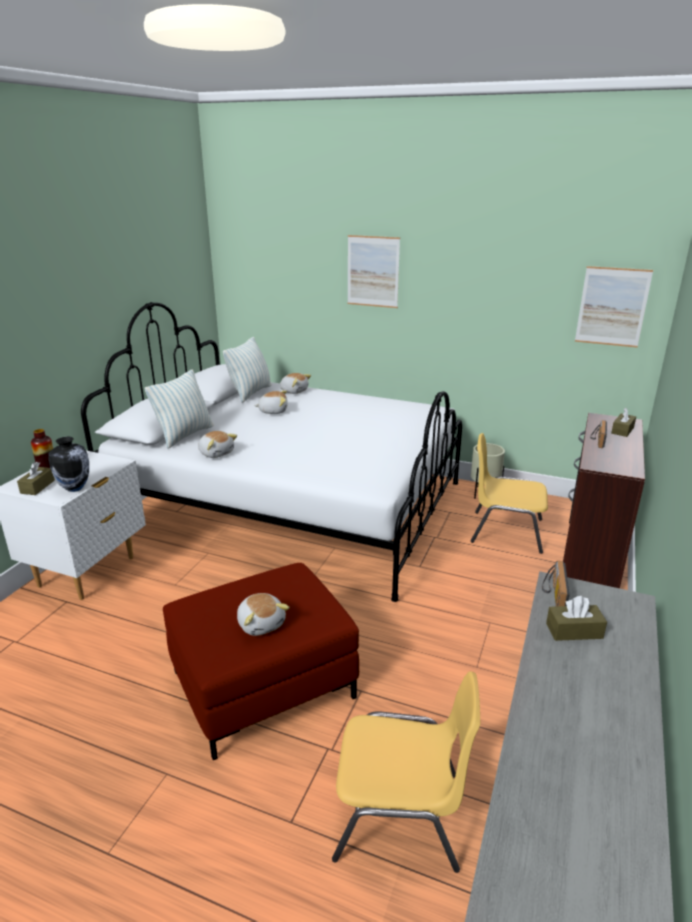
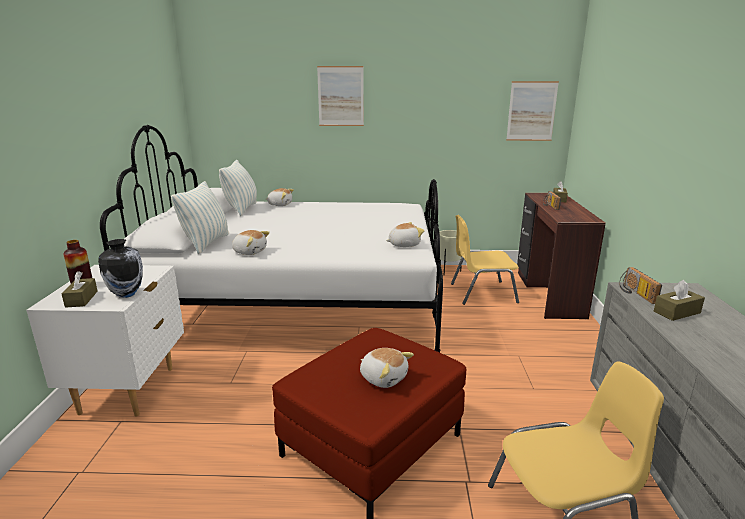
camera: 20 degrees left, 5 degrees down
plush toy [254,390,288,414] -> plush toy moved to [386,222,424,247]

